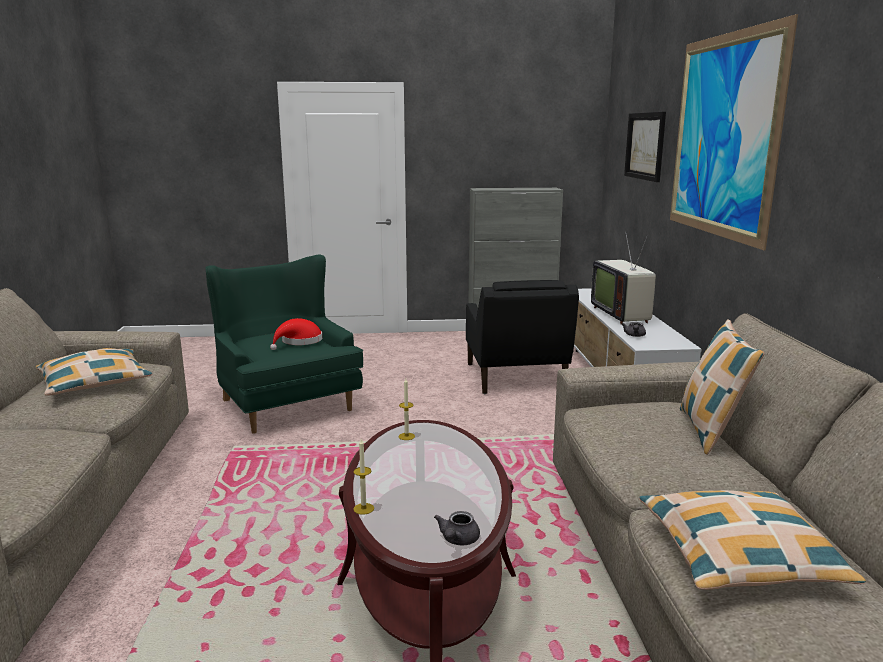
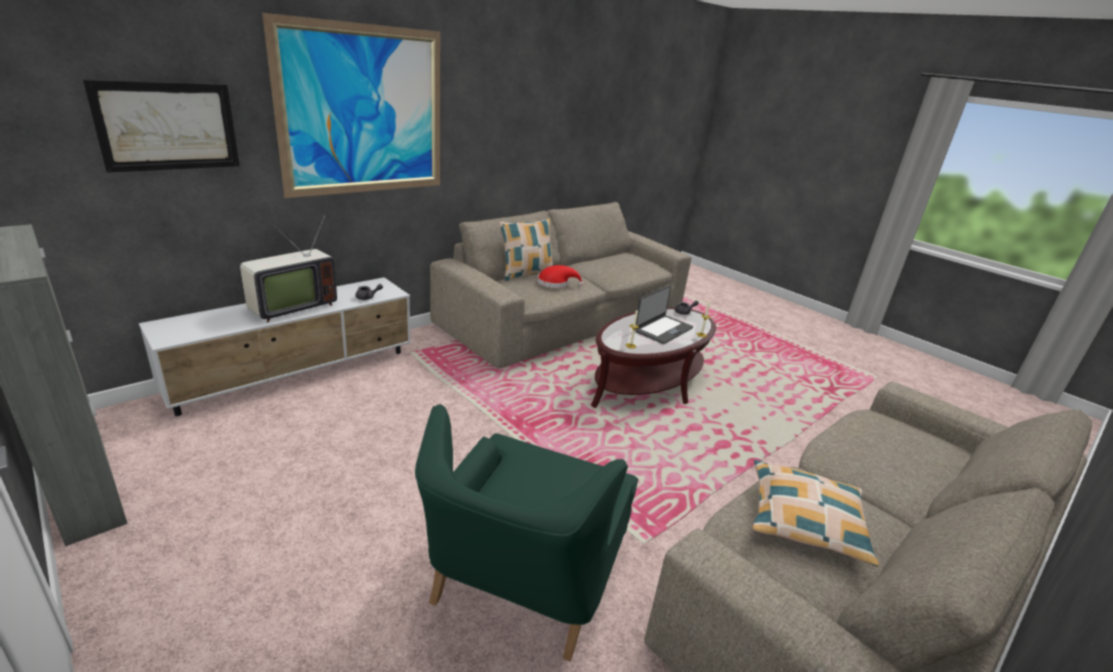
camera: 130 degrees left, 10 degrees up
red hat [270,318,322,350] -> red hat moved to [537,265,584,288]
black armchair [466,280,579,394] -> none
pillow [639,490,866,590] -> none
none -> laptop [635,285,693,344]

